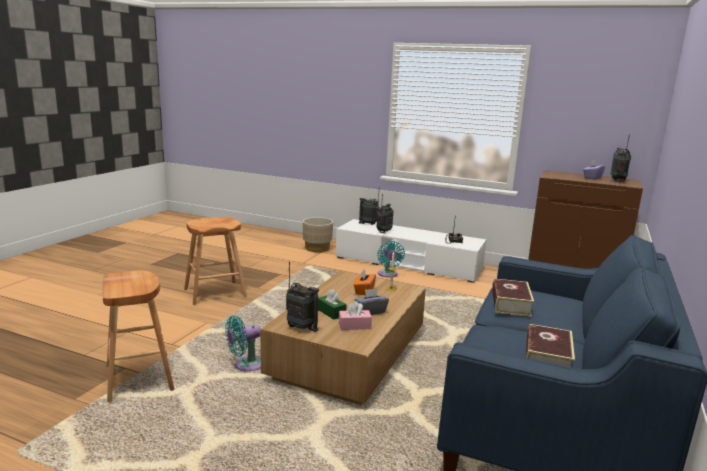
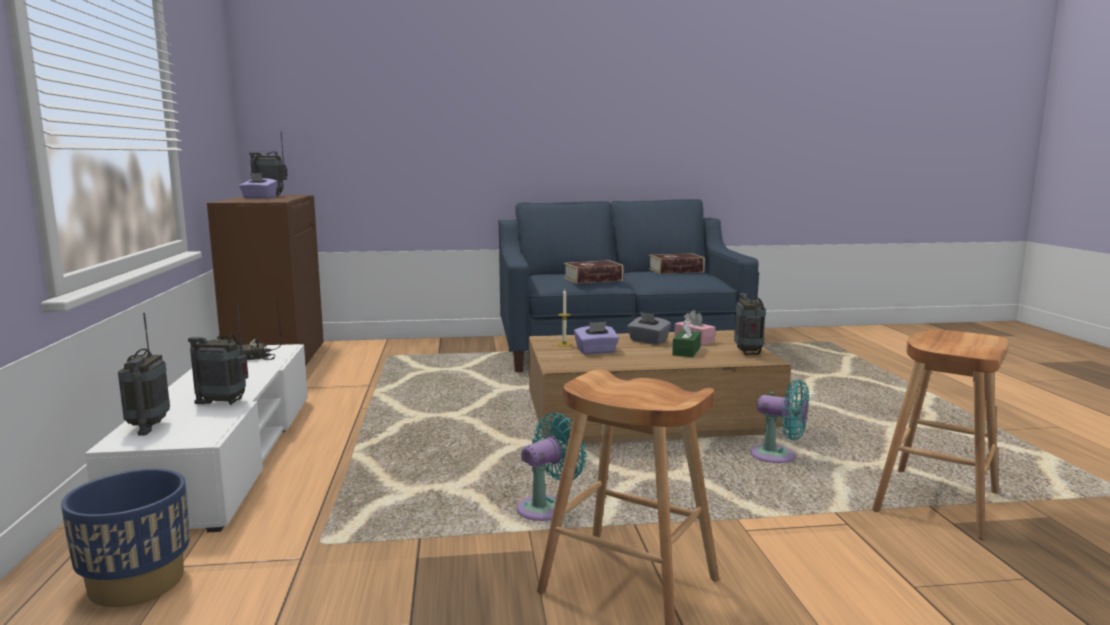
camera: 120 degrees left, 5 degrees down
beige planter [303,217,333,252] -> blue planter [61,469,190,607]
orange tissue box [354,269,376,295] -> purple tissue box [574,322,619,355]
turquoise fan [377,241,405,278] -> turquoise fan moved to [516,412,587,521]

